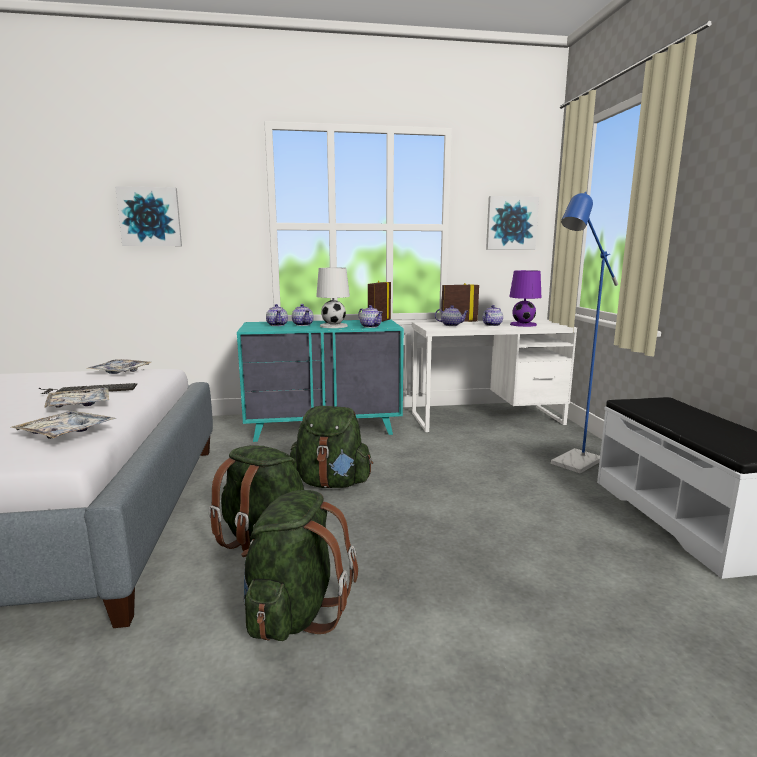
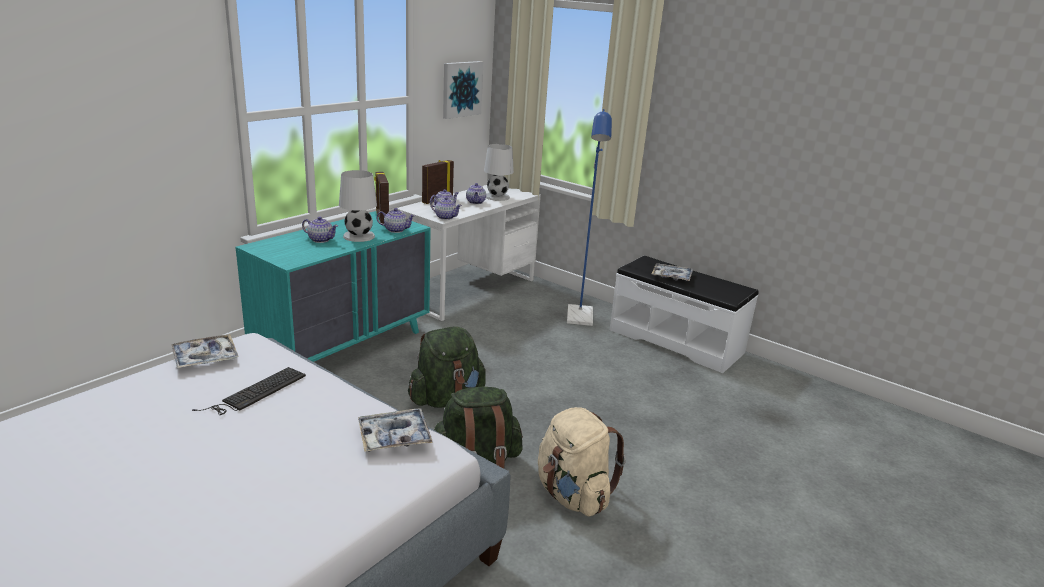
camera: 45 degrees left, 10 degrees up
tray [44,388,109,408] -> tray moved to [652,263,693,281]
picture [115,186,182,246] -> none
green backpack [241,490,358,641] -> beige backpack [538,407,626,517]
teapot [266,304,288,326] -> teapot moved to [431,197,462,220]
purple table lamp [509,270,541,327] -> white table lamp [484,144,514,201]

